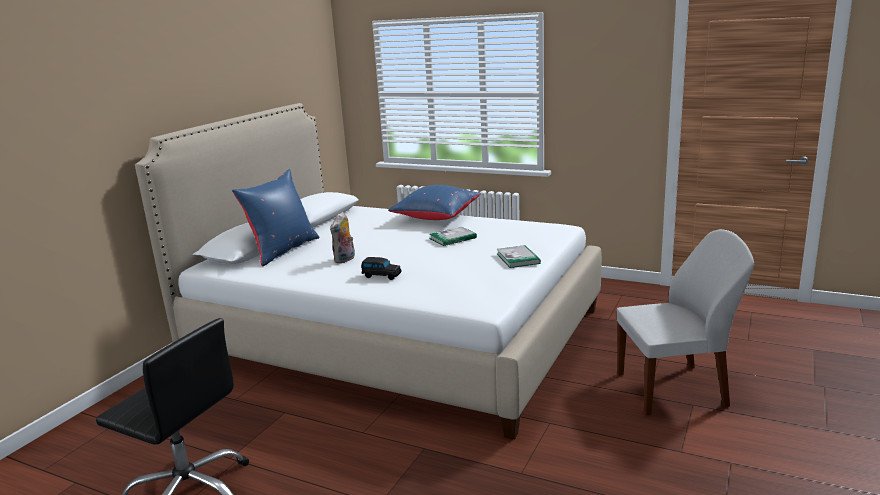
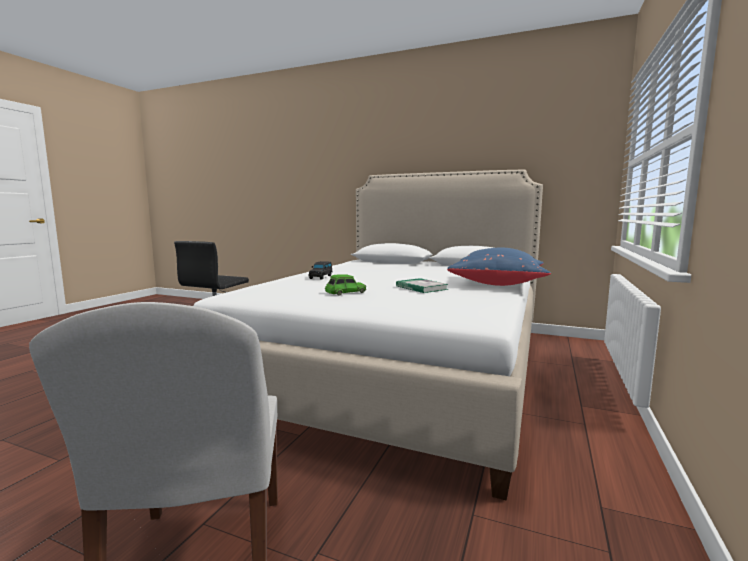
camera: 85 degrees right, 10 degrees down
blue pillow [232,169,320,266] -> none
plush toy [330,212,355,263] -> none
book [497,245,541,268] -> none
none -> green toy car [325,274,366,296]

